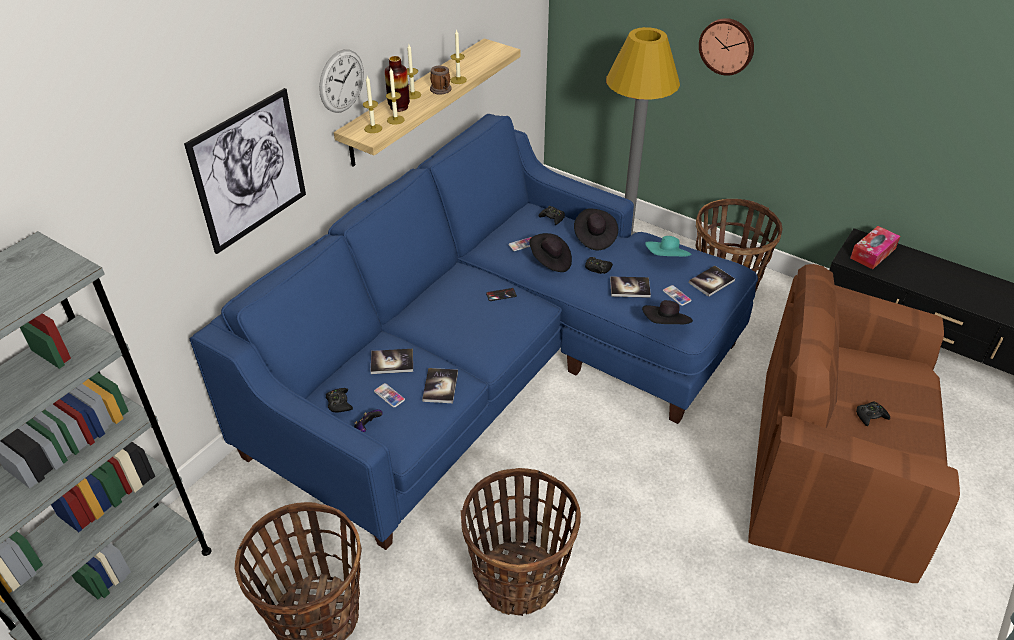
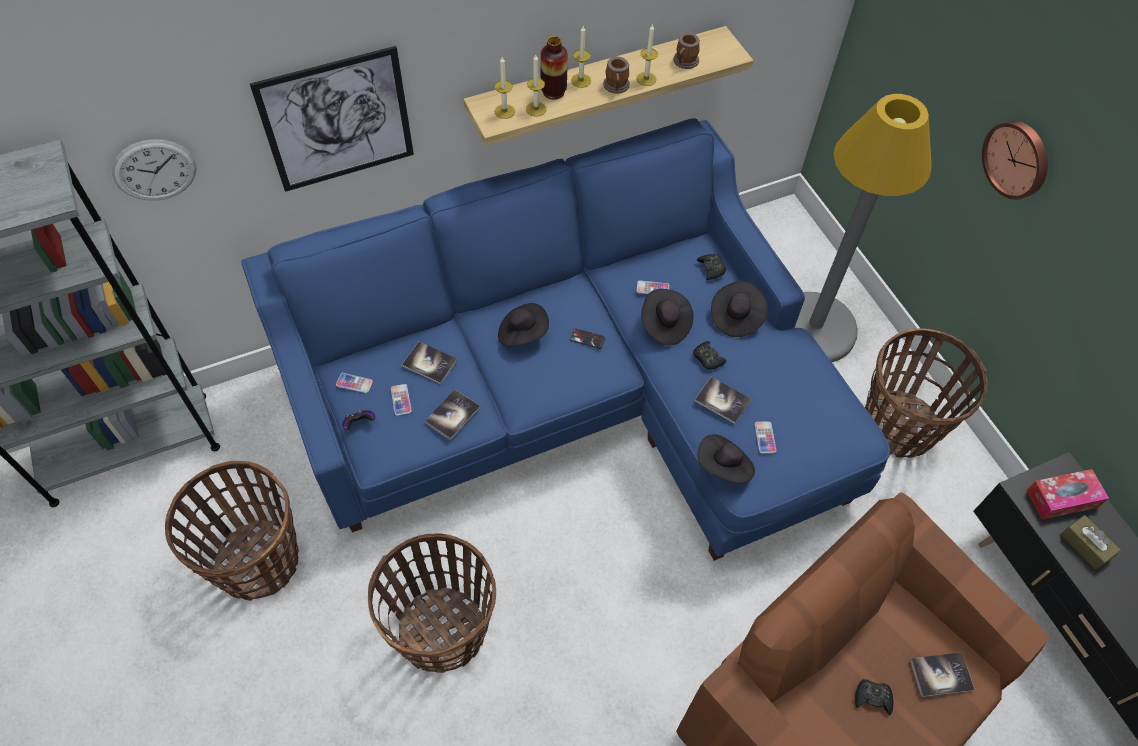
camera: 30 degrees right, 15 degrees up
wall clock [319,49,364,113] -> wall clock moved to [112,139,196,200]
black game controller [326,388,353,413] -> phone [336,373,373,393]
turquoise hat [645,236,691,257] -> none
book [689,266,735,297] -> book moved to [910,652,975,697]
none -> black hat [498,303,549,347]
none -> mug [673,32,700,69]
none -> brown tissue box [1060,515,1121,570]

